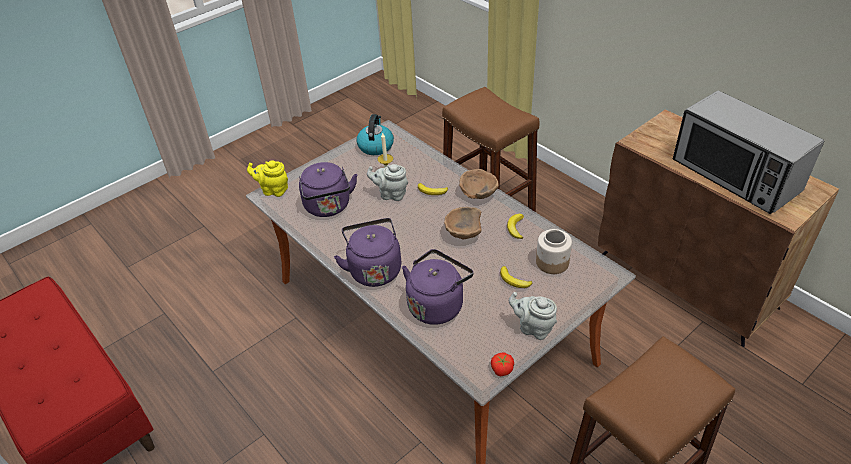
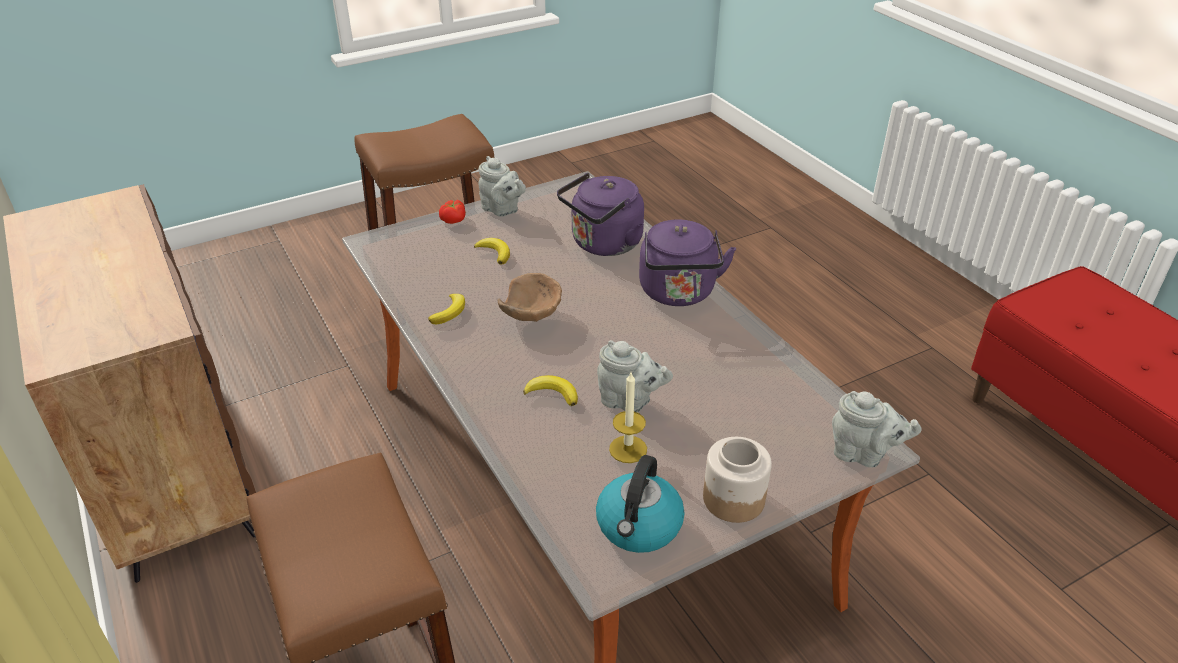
camera: 170 degrees left, 5 degrees down
yellow teapot [247,160,288,197] -> grey teapot [832,391,922,468]
purple kettle [299,162,357,217] -> none
brown bowl [459,169,499,199] -> none
tomato [491,353,514,377] -> tomato moved to [439,200,466,224]
jar [536,229,572,274] -> jar moved to [703,437,772,523]
microwave [673,91,824,214] -> none

